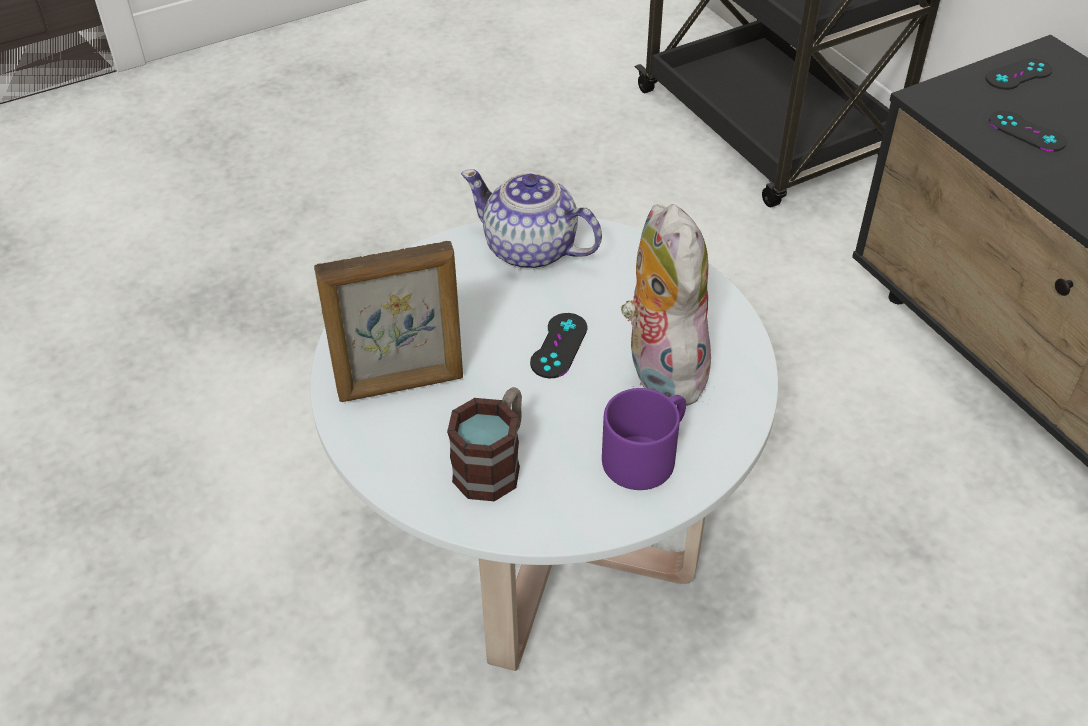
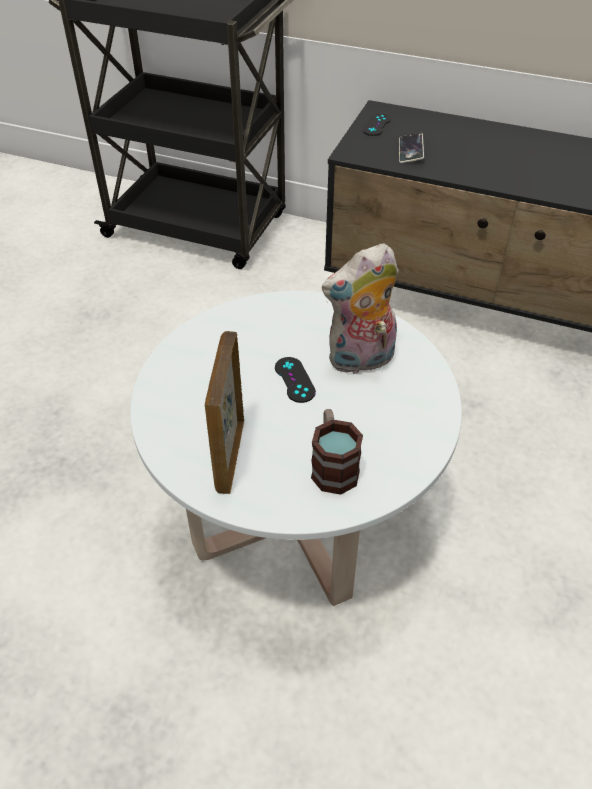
camera: 40 degrees left, 0 degrees up
picture frame [314,241,463,402] -> picture frame turned 150 degrees clockwise [205,331,244,494]
teapot [461,169,602,270] -> none
purple mug [602,388,686,490] -> none
plush toy [621,204,714,406] -> plush toy turned 60 degrees counterclockwise [322,243,399,374]
black game controller [989,111,1067,152] -> phone [399,133,424,163]

